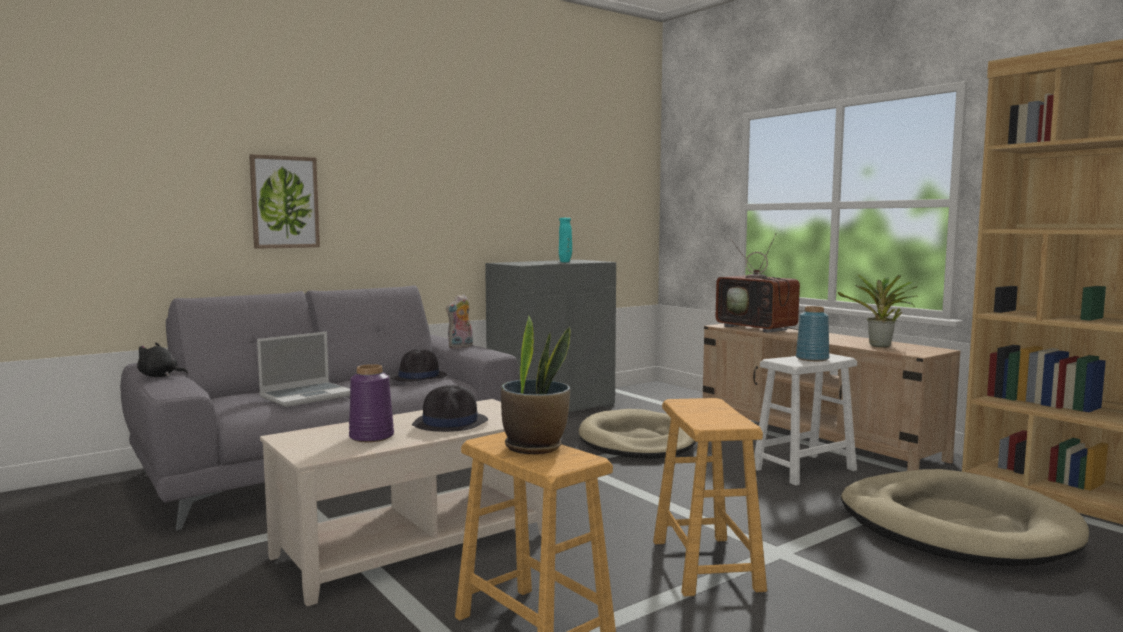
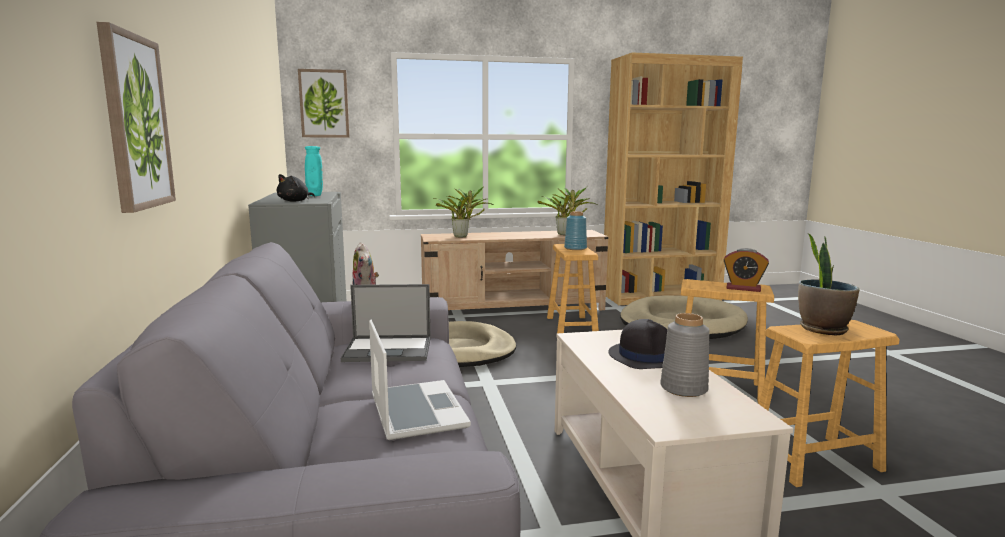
camera: 65 degrees left, 5 degrees up
black plush toy [137,342,188,377] -> black plush toy moved to [277,174,315,202]
purple vase [349,364,394,442] -> grey vase [660,313,710,397]
black hat [390,349,447,382] -> laptop [341,284,431,362]
television [716,234,800,333] -> potted plant [433,186,494,237]
white stool [754,353,857,486] -> brown stool [547,244,599,333]
none -> picture [298,69,350,138]
none -> alarm clock [724,248,769,292]

